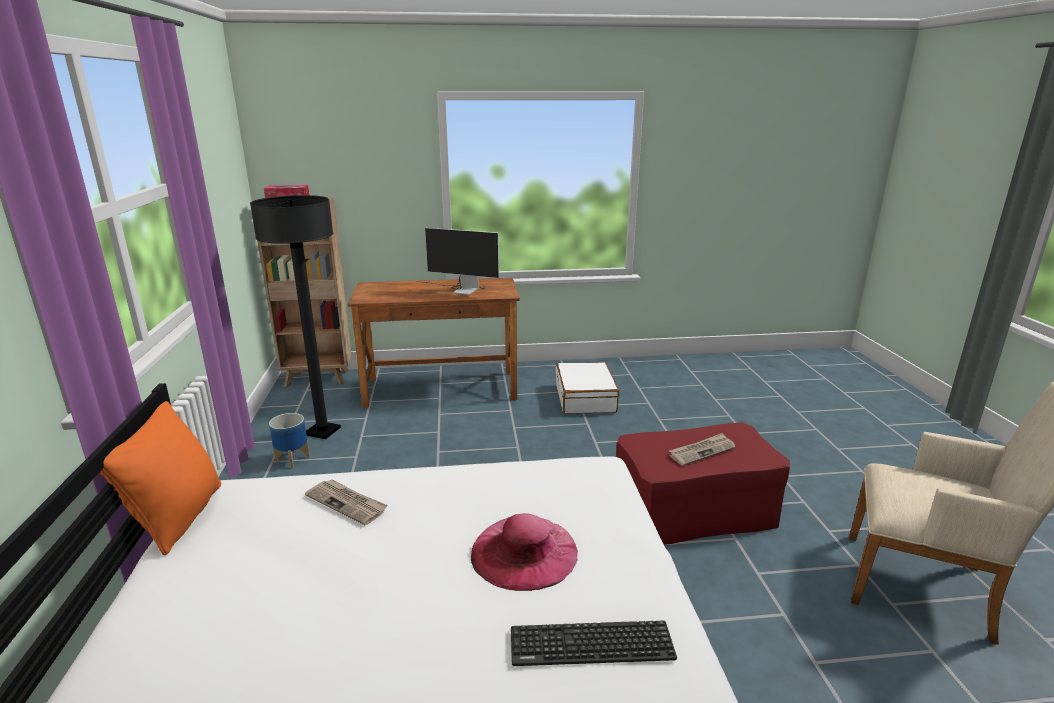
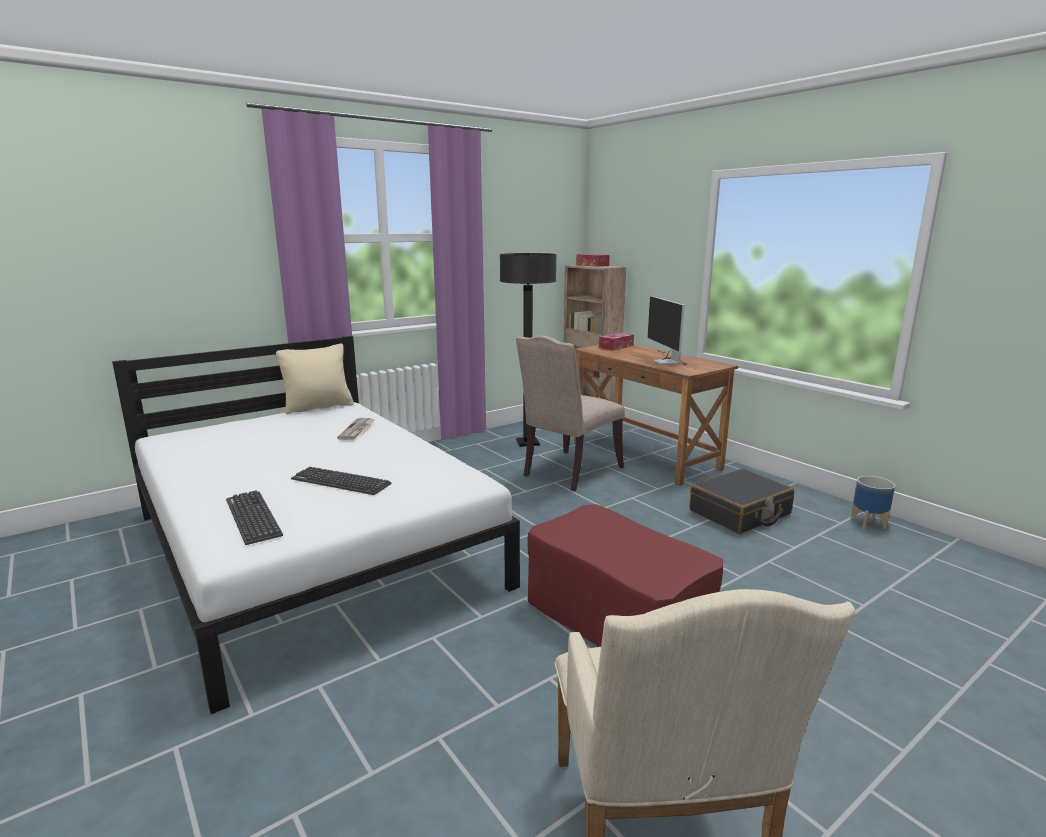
camera: 60 degrees right, 5 degrees down
orange pillow [100,401,221,555] -> beige pillow [275,344,354,414]
planter [269,413,310,468] -> planter moved to [851,476,895,530]
pink hat [471,513,578,591] -> keyboard [291,467,392,495]
white suitcase [556,362,619,414] -> black suitcase [689,469,794,534]
newspaper [669,433,735,466] -> none
none -> beige chair [516,336,625,491]
none -> tissue box [599,333,634,351]

